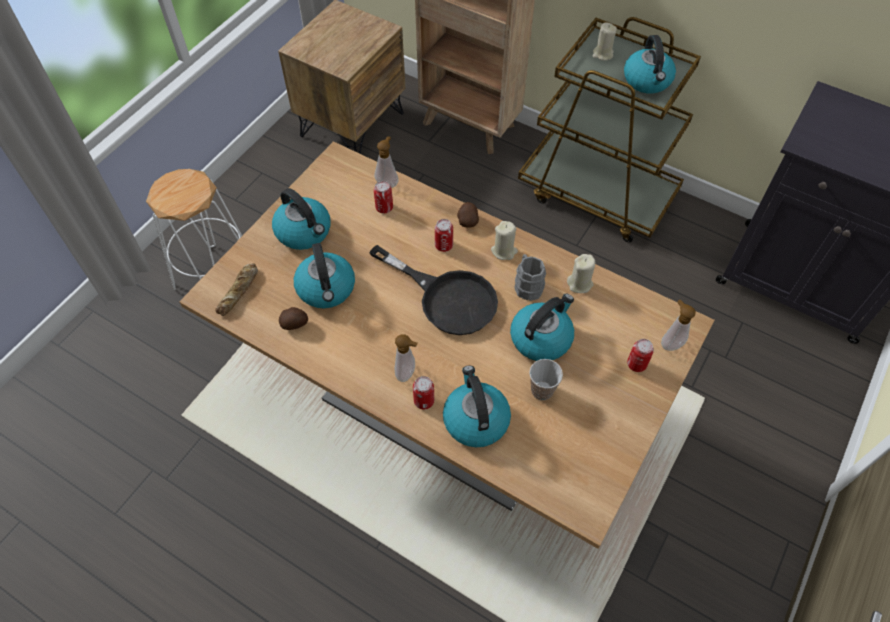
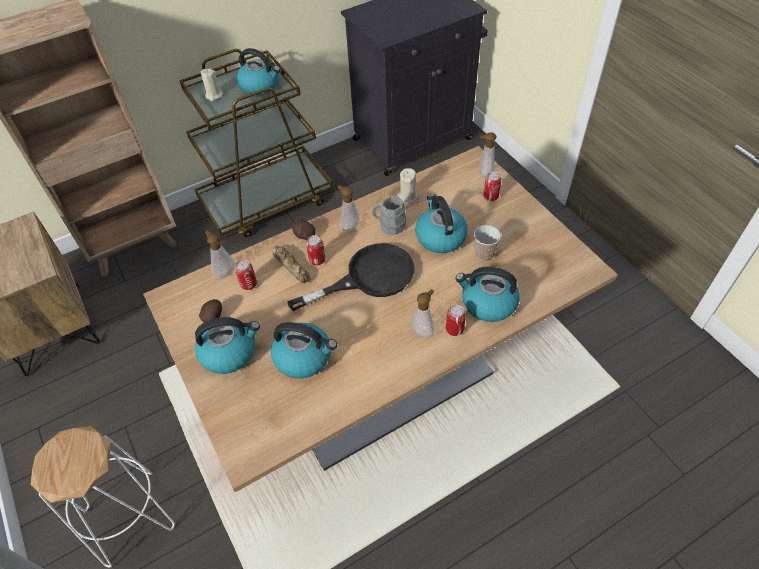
camera: 60 degrees left, 5 degrees down
bread [215,263,258,316] -> bread moved to [272,246,310,283]
potato [279,307,308,330] -> potato moved to [199,299,222,322]
beige candle [491,221,518,260] -> soap dispenser [337,185,360,232]

